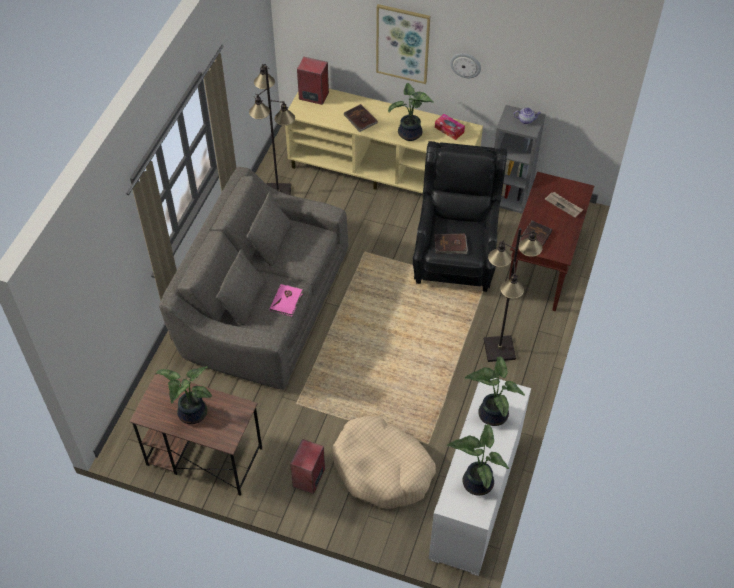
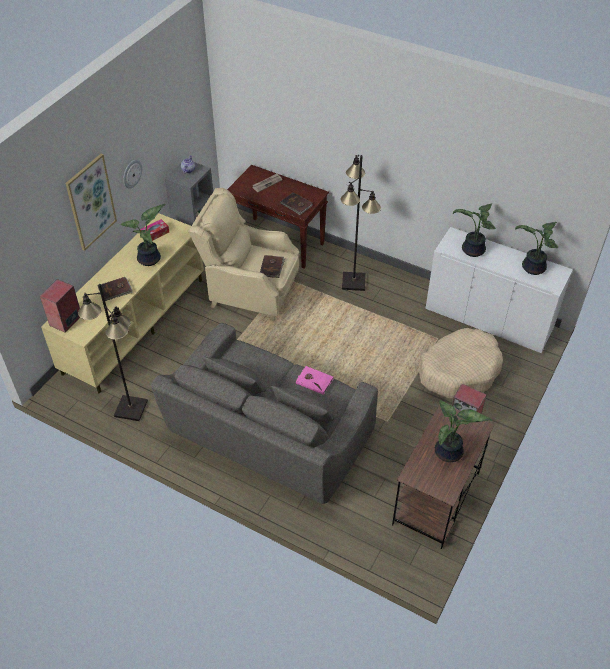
camera: 80 degrees left, 5 degrees down
black armchair [413,141,507,292] -> beige armchair [188,188,299,321]

